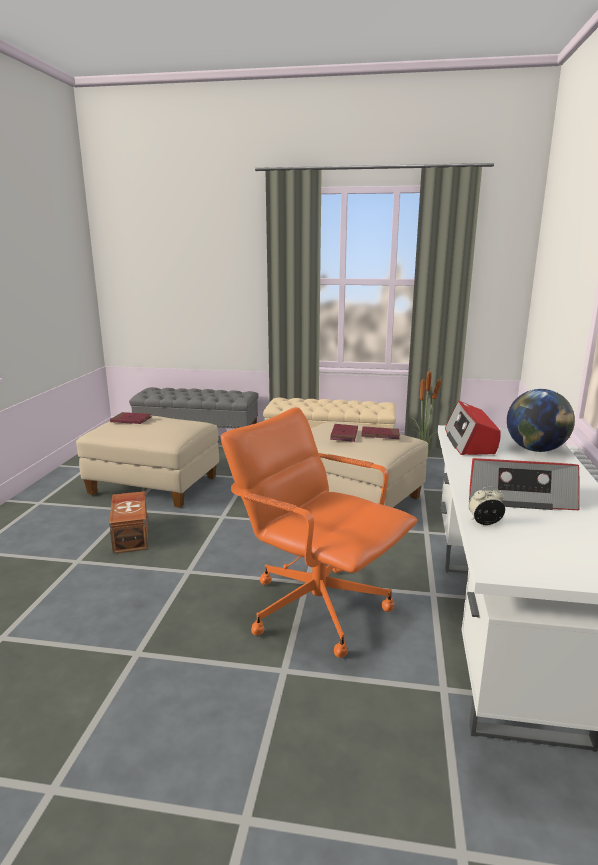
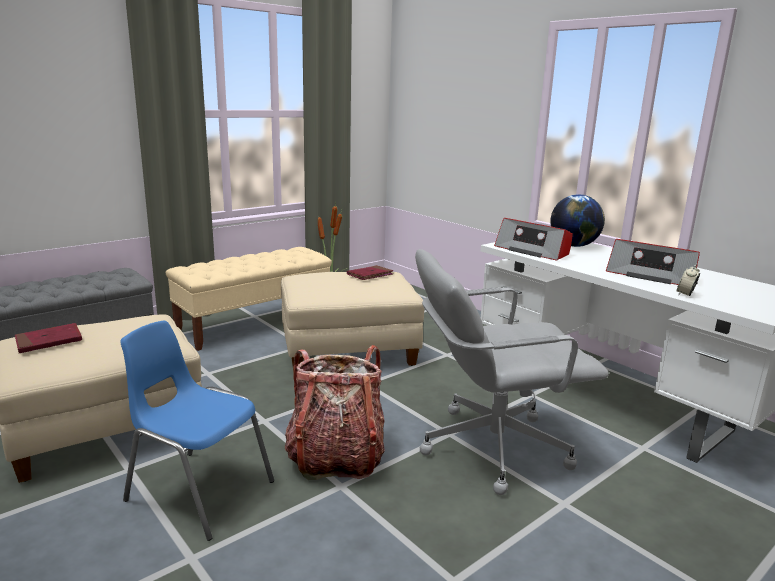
camera: 50 degrees left, 0 degrees up
brown storage box [109,491,148,554] -> blue chair [121,321,274,541]
orange office chair [221,407,417,658] -> grey office chair [415,249,609,495]
red book [330,424,358,442] -> none
radio [469,458,580,510] -> radio turned 75 degrees clockwise [606,239,700,285]
none -> backpack [285,345,385,480]

